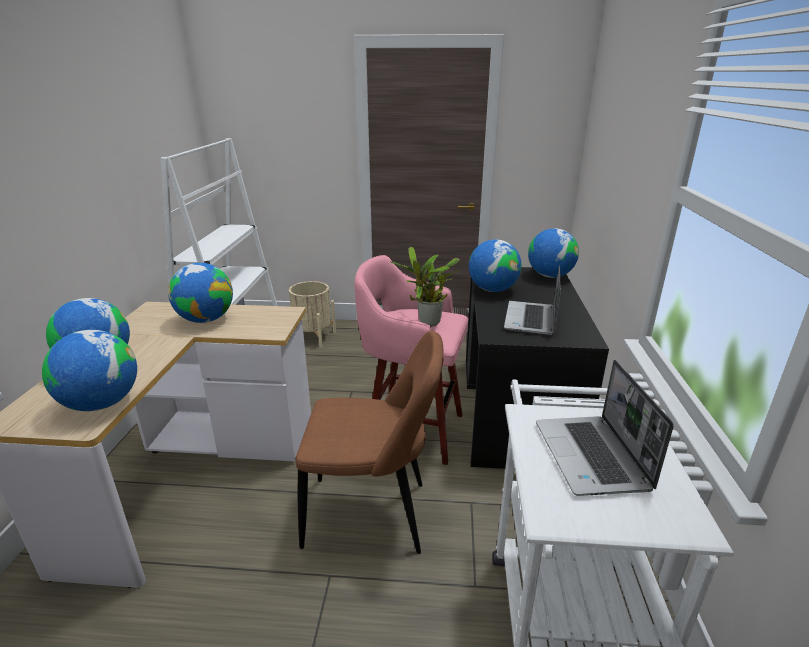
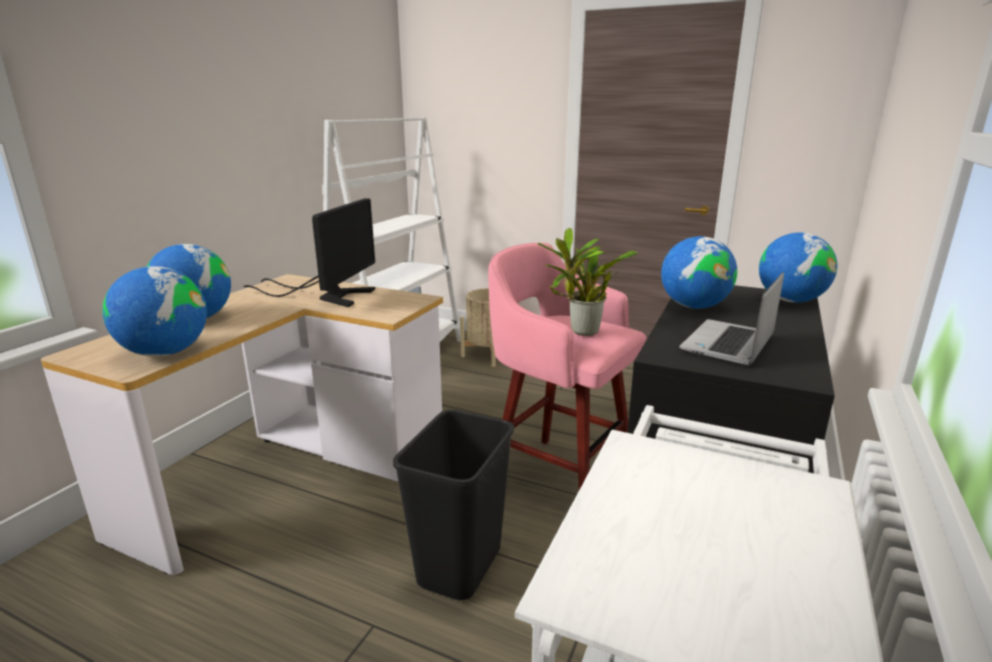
camera: 20 degrees right, 5 degrees down
globe [168,263,233,323] -> monitor [243,198,375,307]
brown chair [296,331,444,554] -> black trash can [393,410,514,600]
laptop [536,360,674,496] -> none

